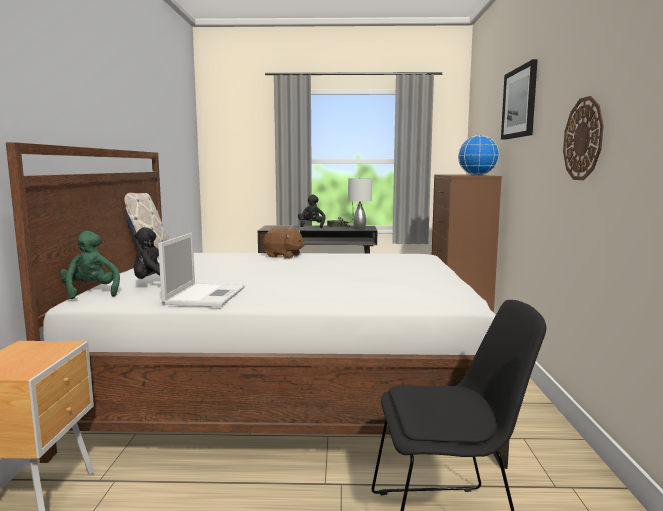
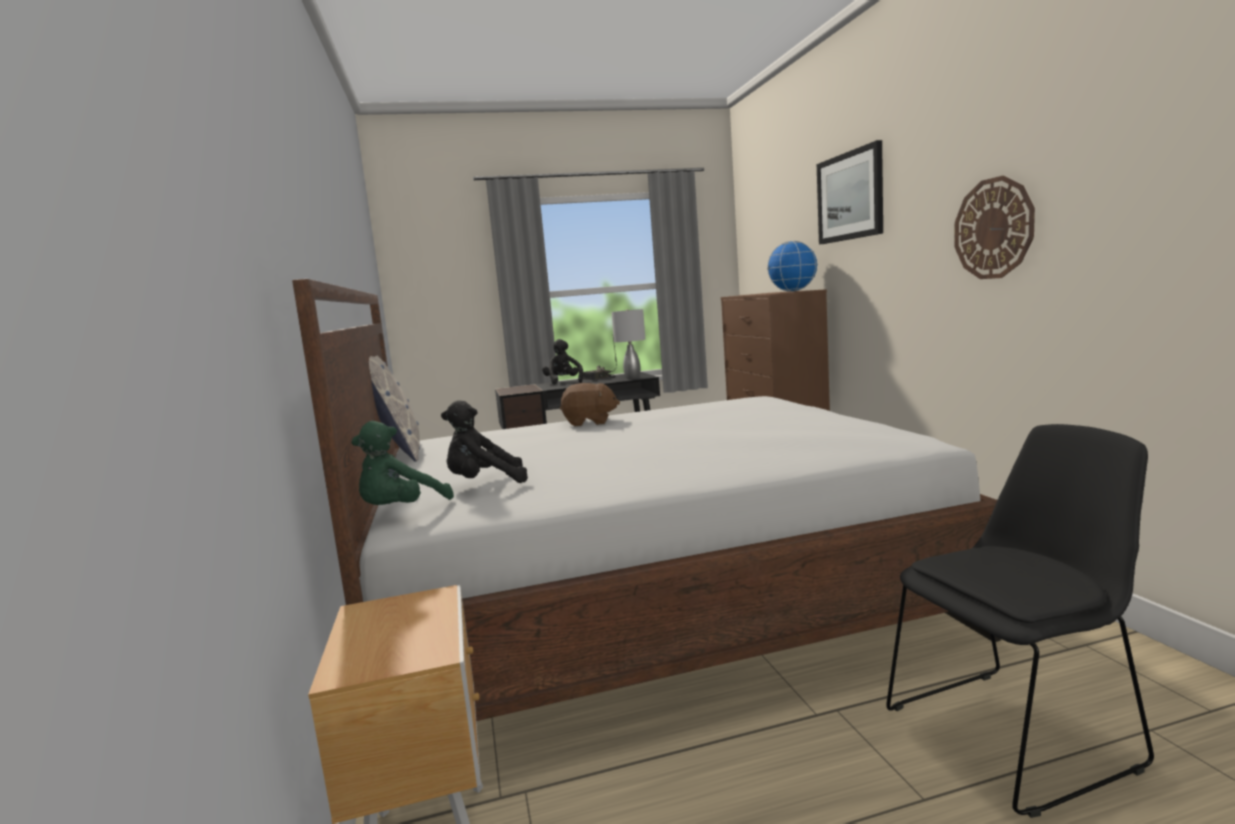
camera: 15 degrees left, 0 degrees up
green plush toy [60,231,120,299] -> green plush toy turned 105 degrees counterclockwise [351,421,454,505]
laptop [158,233,245,307] -> none

